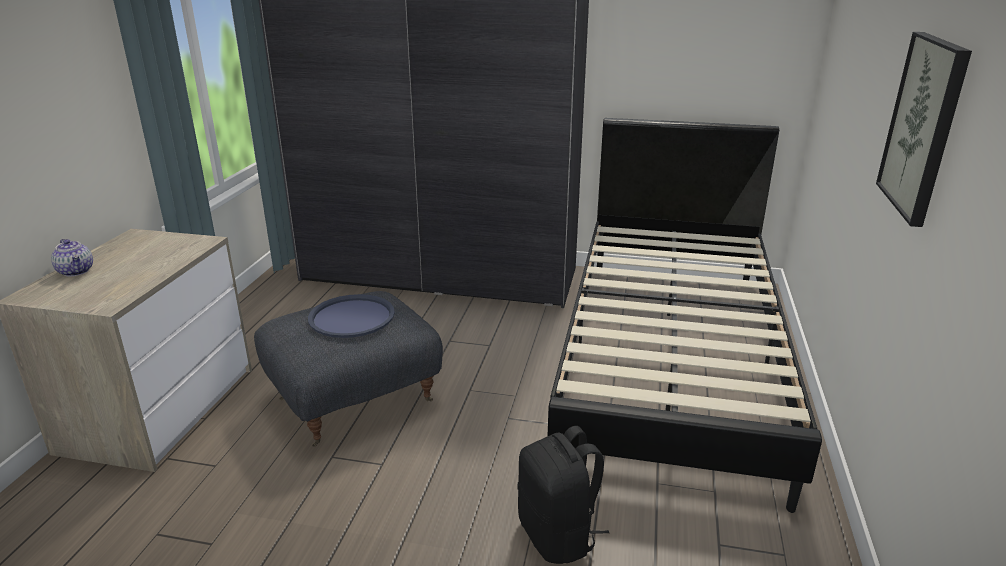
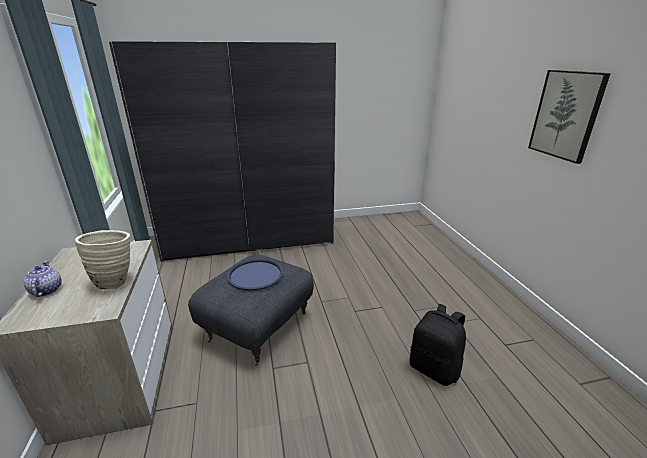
camera: 25 degrees left, 0 degrees up
teapot [51,239,93,277] -> teapot turned 135 degrees counterclockwise [24,261,62,297]
black bed [548,118,822,513] -> none
none -> beige vase [75,230,130,291]

